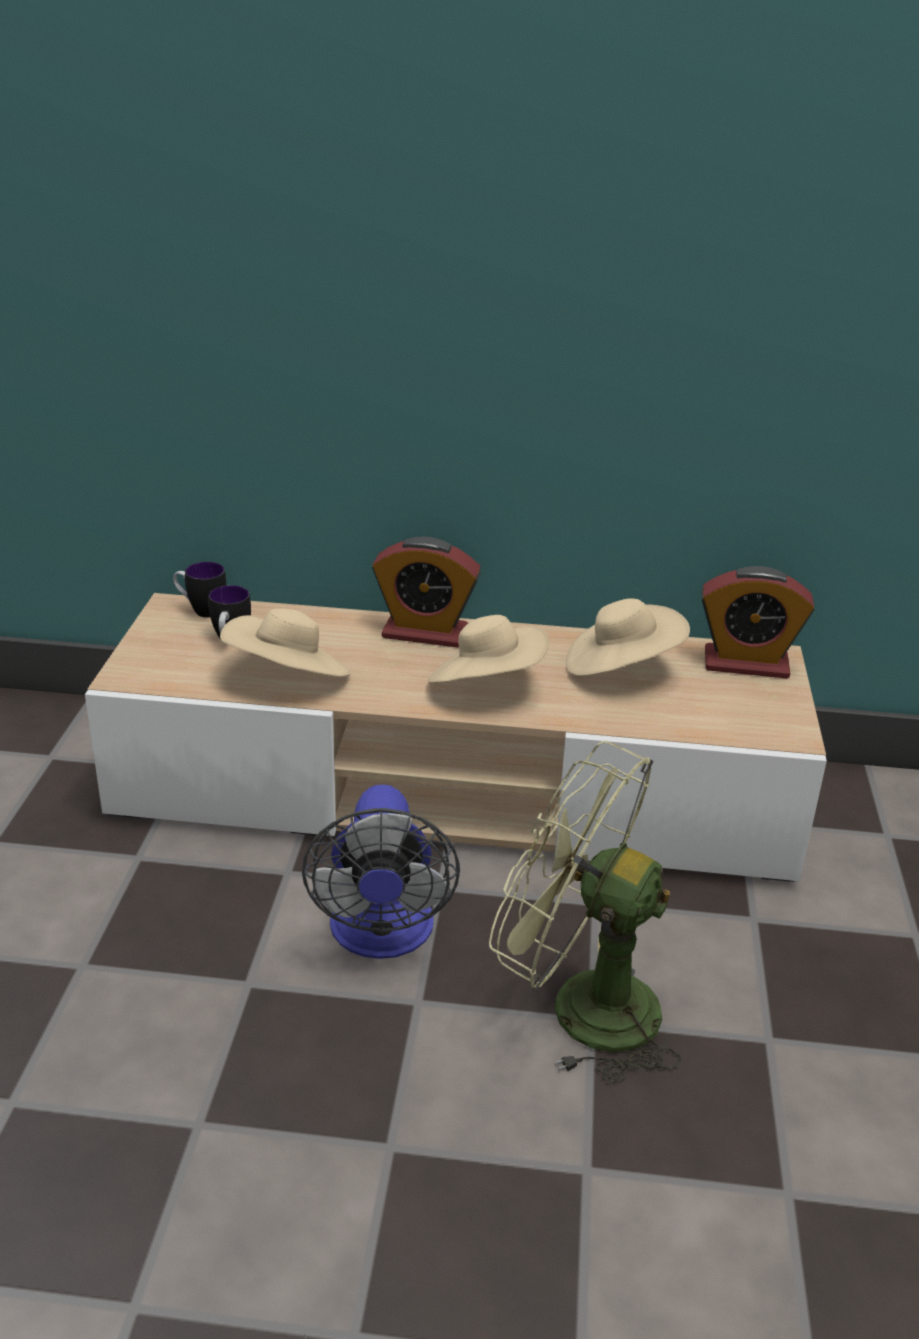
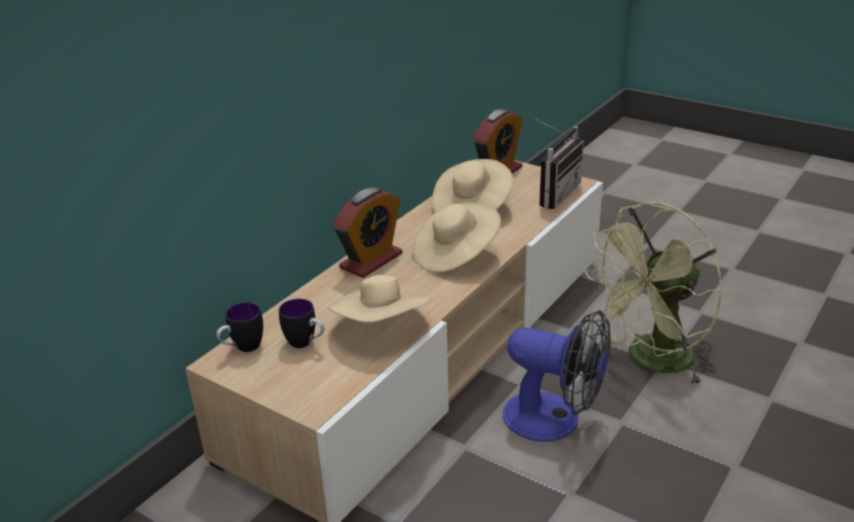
camera: 60 degrees left, 0 degrees up
none -> radio [535,119,584,209]

